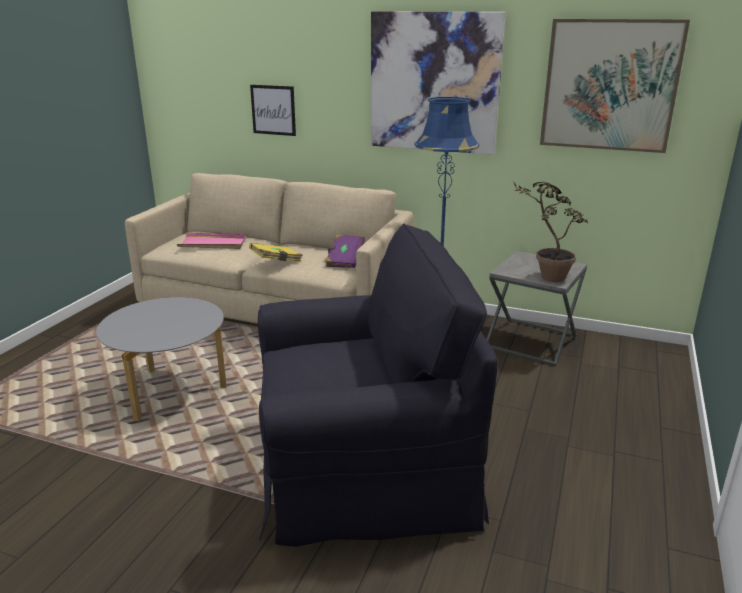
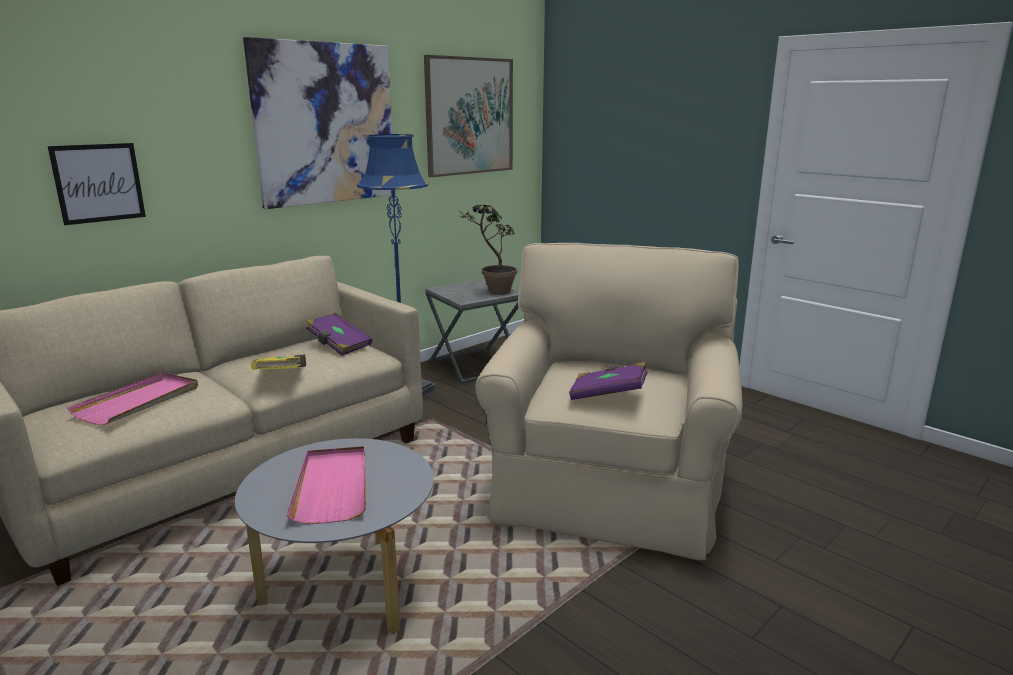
camera: 65 degrees left, 5 degrees down
black armchair [258,224,498,547] -> beige armchair [475,243,742,560]
none -> pink tray [287,446,366,524]
none -> purple book [569,362,648,400]

